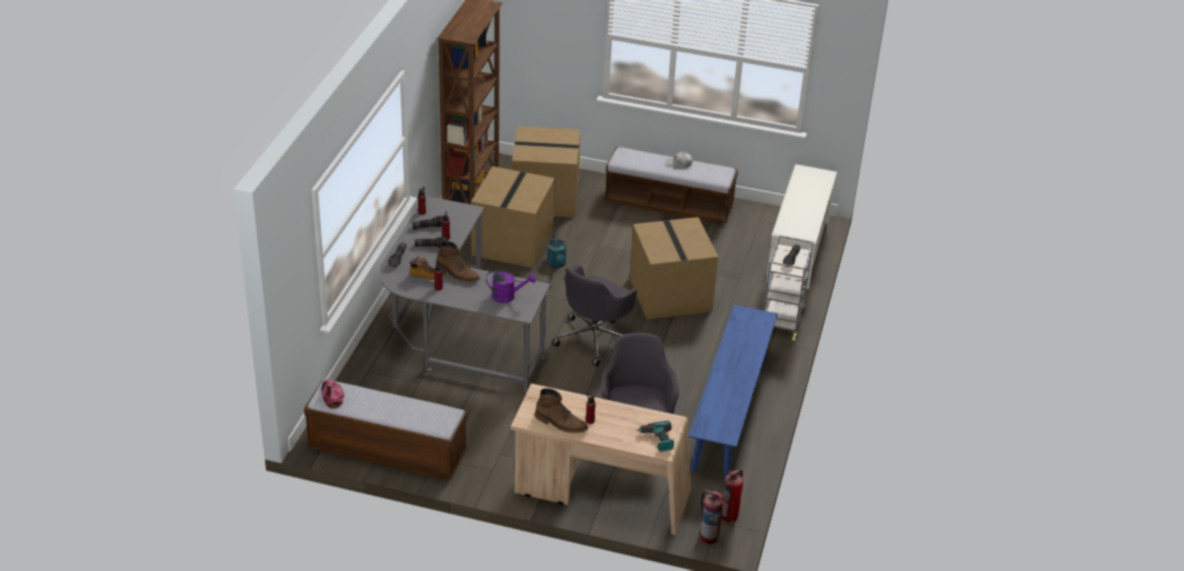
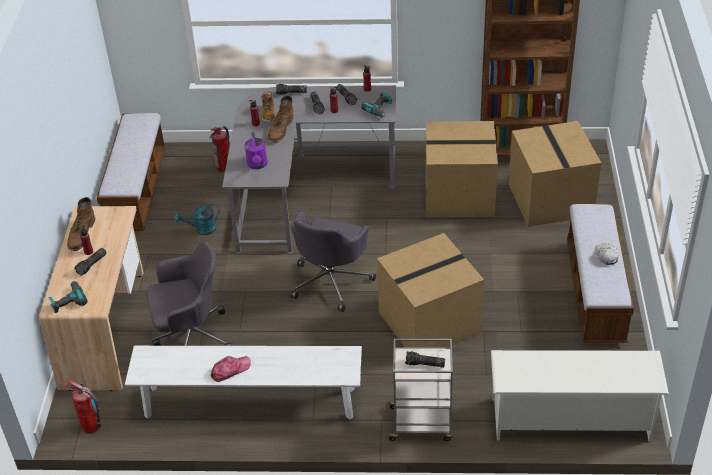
camera: 80 degrees right, 5 degrees up
cap [321,379,344,409] -> cap moved to [211,356,251,382]
turquoise watering can [547,234,566,268] -> turquoise watering can moved to [174,204,219,235]
grey office chair [552,264,637,367] -> grey office chair turned 90 degrees counterclockwise [291,211,376,312]
blue bench [689,305,778,477] -> white bench [125,346,362,420]
fire extinguisher [700,490,727,544] -> fire extinguisher moved to [209,126,229,172]
none -> flashlight [75,248,107,275]
none -> power drill [361,92,392,118]

